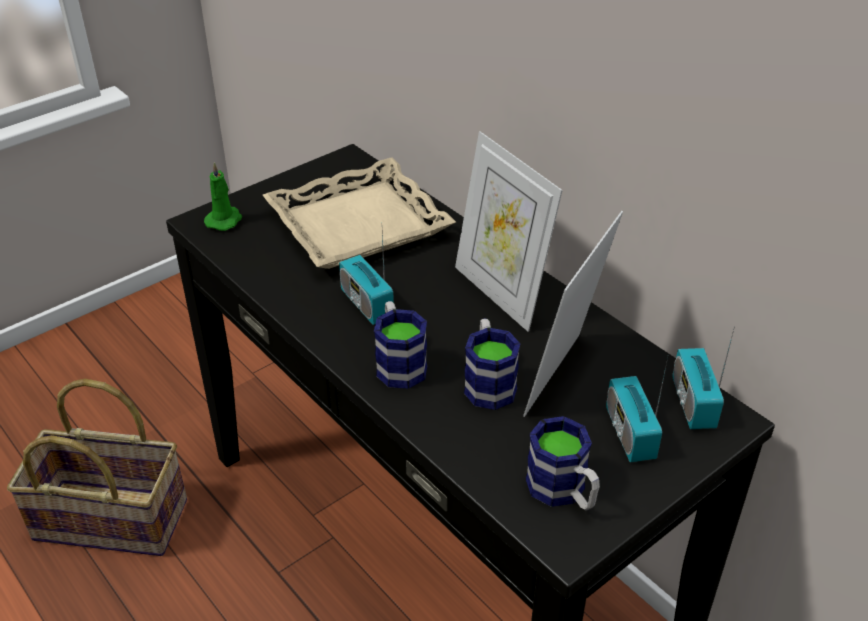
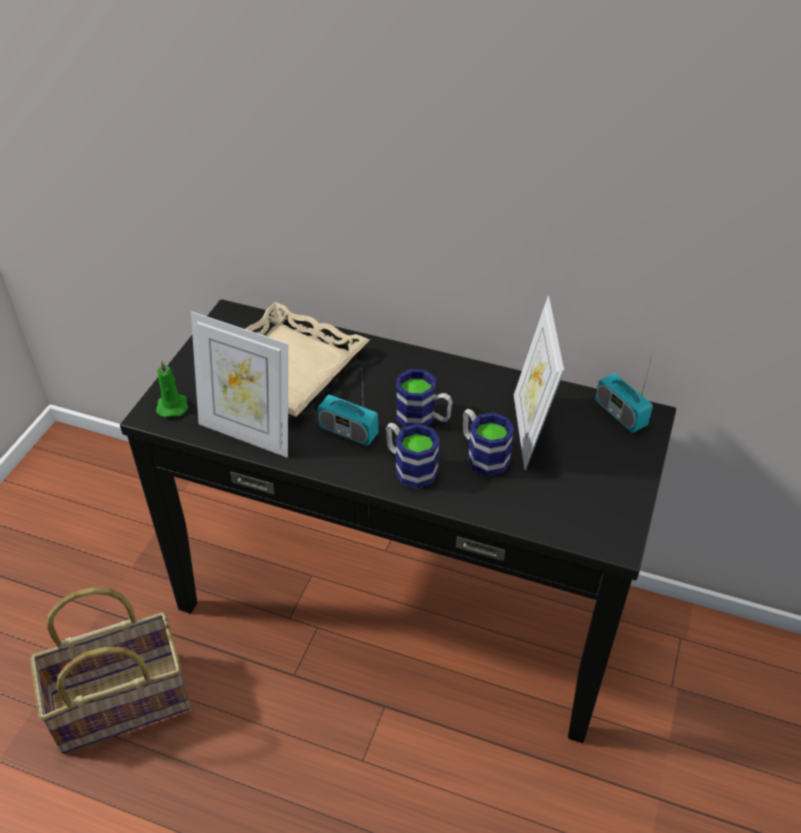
camera: 30 degrees left, 5 degrees up
picture frame [455,131,563,332] -> picture frame moved to [191,311,288,458]
mug [525,416,600,511] -> mug moved to [396,369,452,427]
radio [606,358,668,462] -> none

